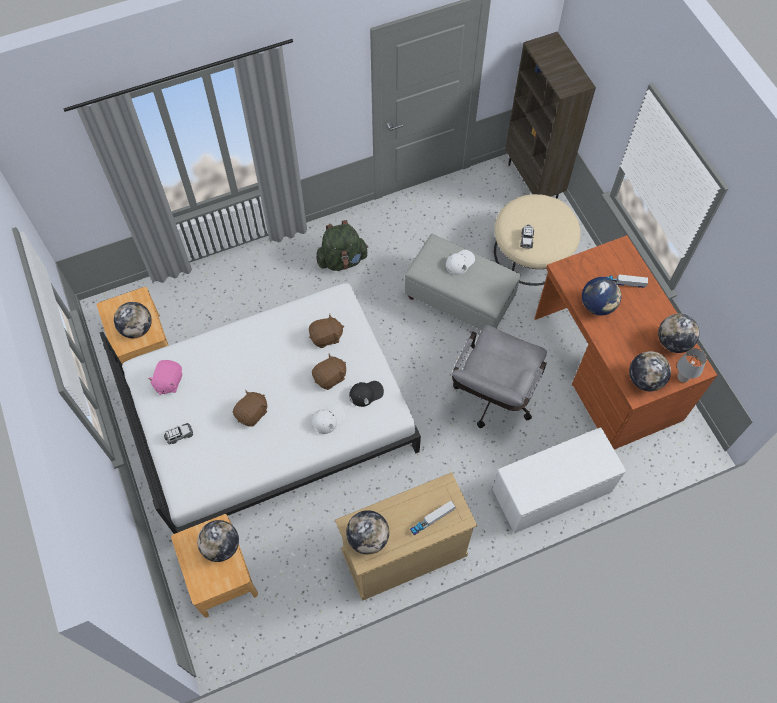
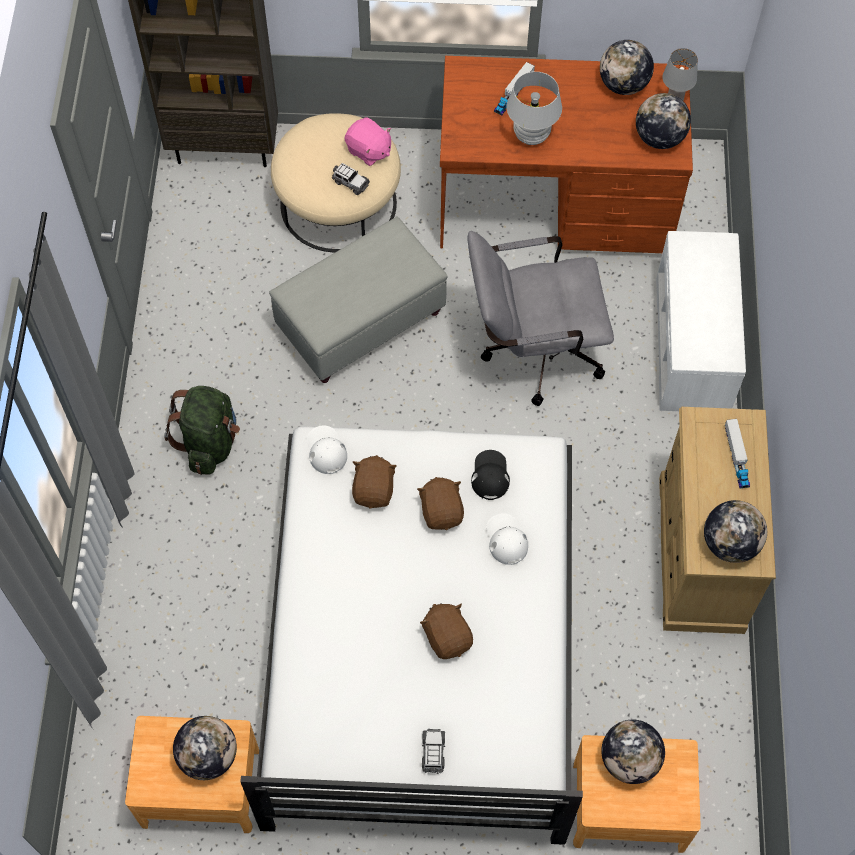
camera: 65 degrees left, 0 degrees up
pink plush toy [148,360,182,395] -> pink plush toy moved to [344,118,391,166]
white cap [446,250,475,275] -> white cap moved to [307,426,347,474]
grey office chair [452,325,547,428] -> grey office chair turned 120 degrees clockwise [467,231,614,406]
globe [582,277,621,316] -> white table lamp [506,72,562,145]

